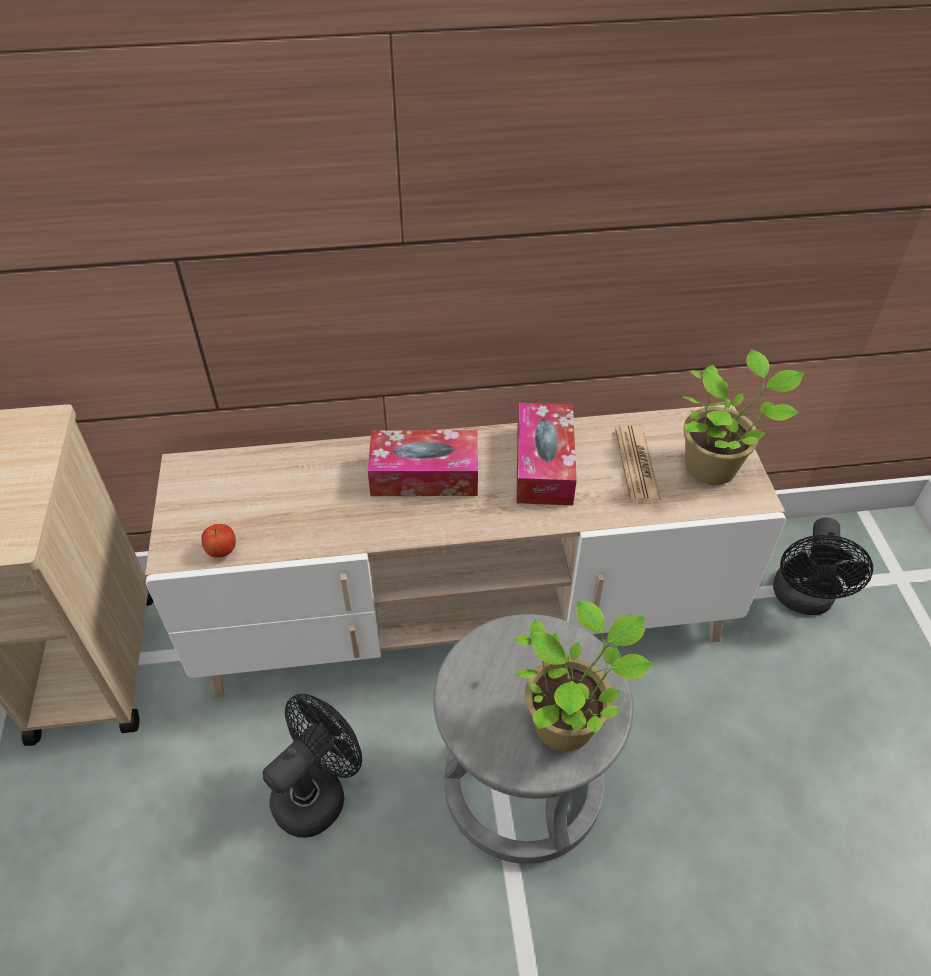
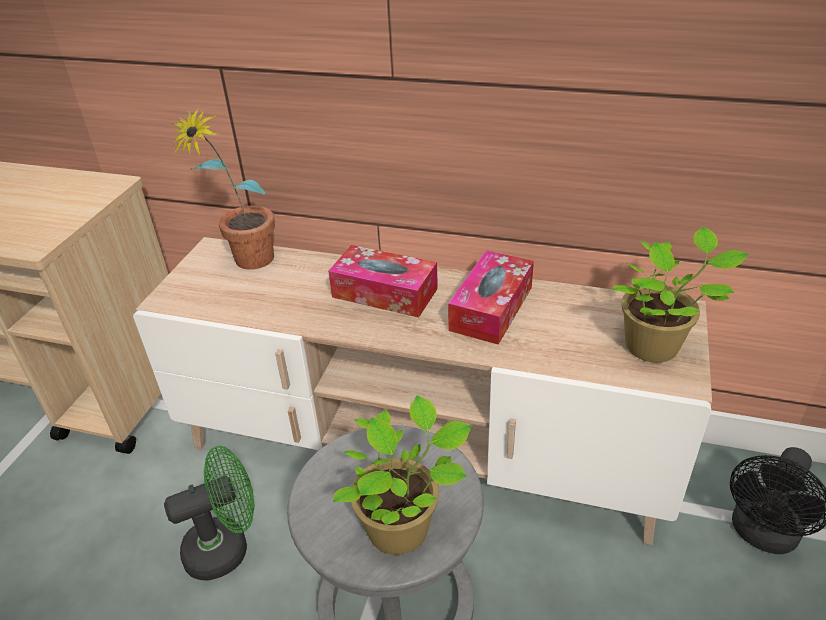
camera: 25 degrees right, 10 degrees down
apple [201,524,236,558] -> none
black fan [263,694,362,838] -> green fan [164,446,255,580]
newspaper [615,425,661,504] -> none
none -> potted plant [172,105,275,270]

